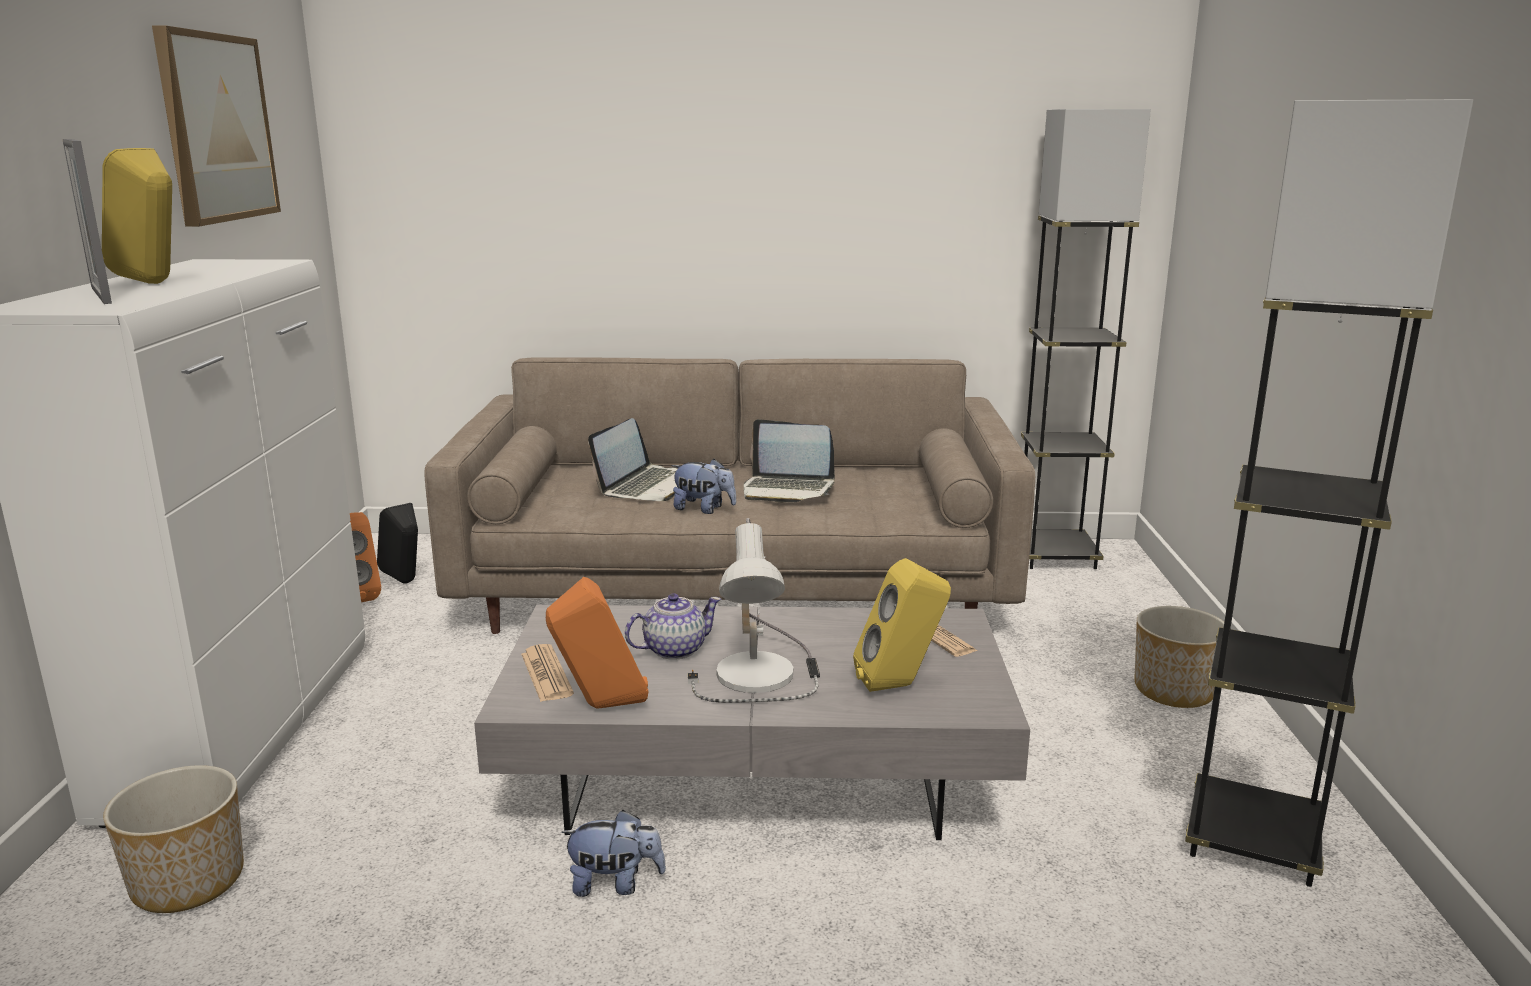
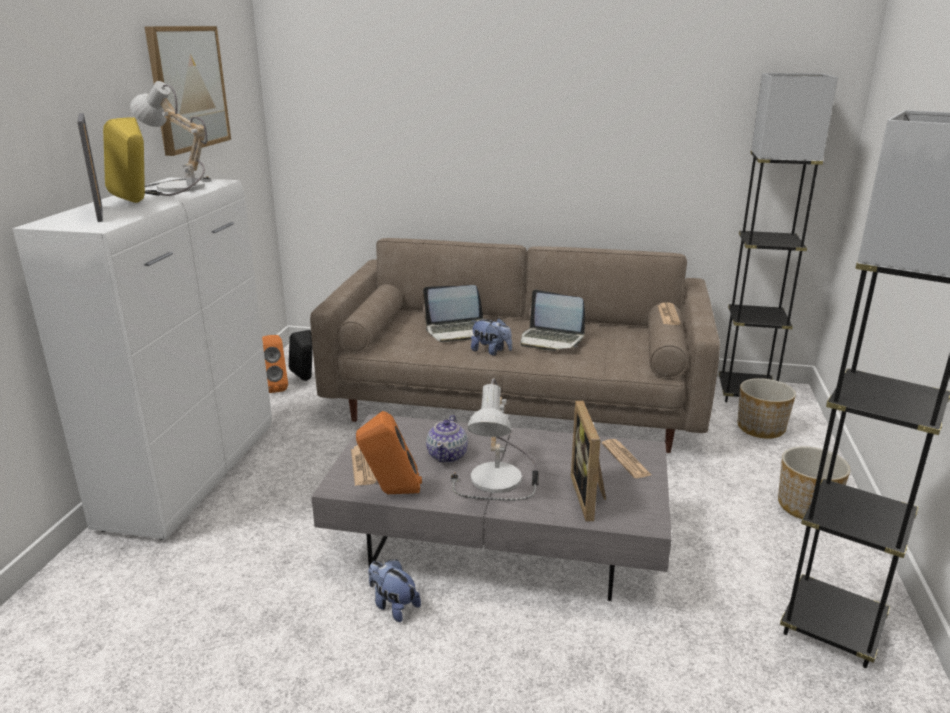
camera: 10 degrees right, 5 degrees up
planter [103,765,244,913] -> planter moved to [737,378,796,439]
plush toy [561,810,666,897] -> plush toy turned 150 degrees counterclockwise [368,559,421,622]
laptop [588,418,678,501] -> laptop turned 45 degrees clockwise [423,285,484,342]
teapot [625,593,721,660] -> teapot turned 120 degrees clockwise [426,415,468,463]
yellow speaker [853,558,951,692] -> picture frame [571,401,606,521]
none -> table lamp [130,81,211,196]
none -> newspaper [658,302,681,325]

